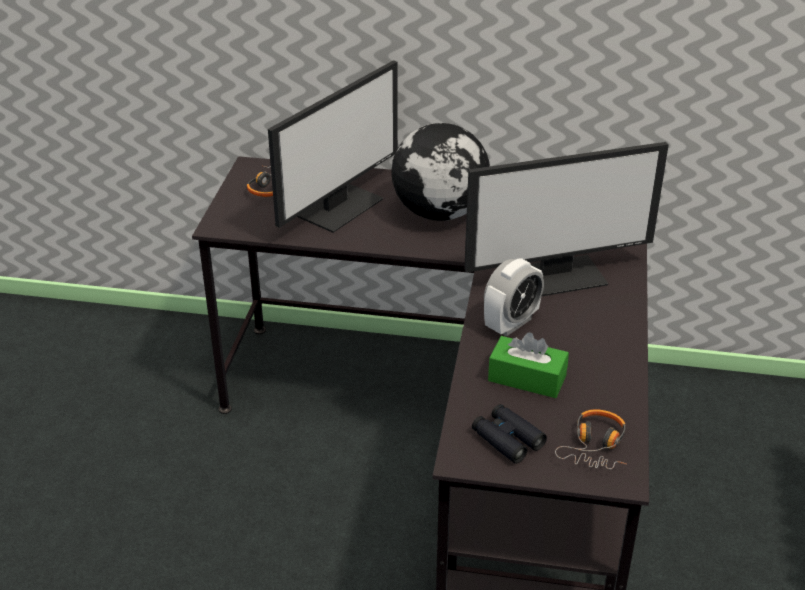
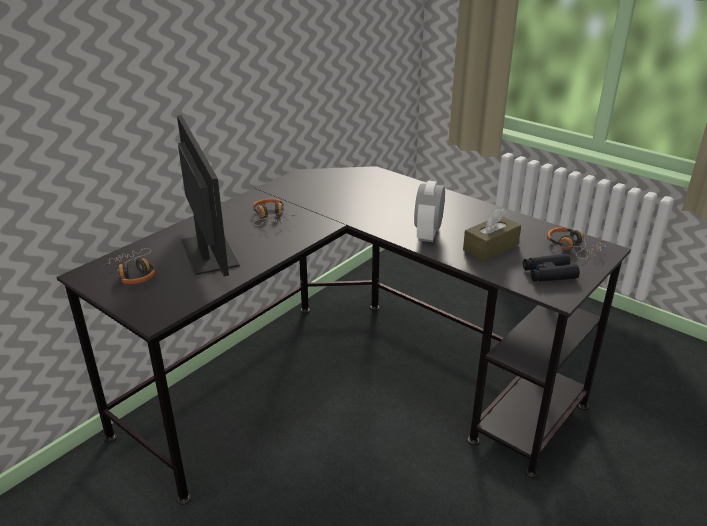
camera: 60 degrees left, 5 degrees down
globe [391,123,490,221] -> headphones [253,198,296,226]
monitor [464,142,669,296] -> none
alarm clock [484,258,544,336] -> alarm clock turned 150 degrees counterclockwise [414,181,445,242]
green tissue box [488,332,569,398] -> brown tissue box [463,208,521,261]

